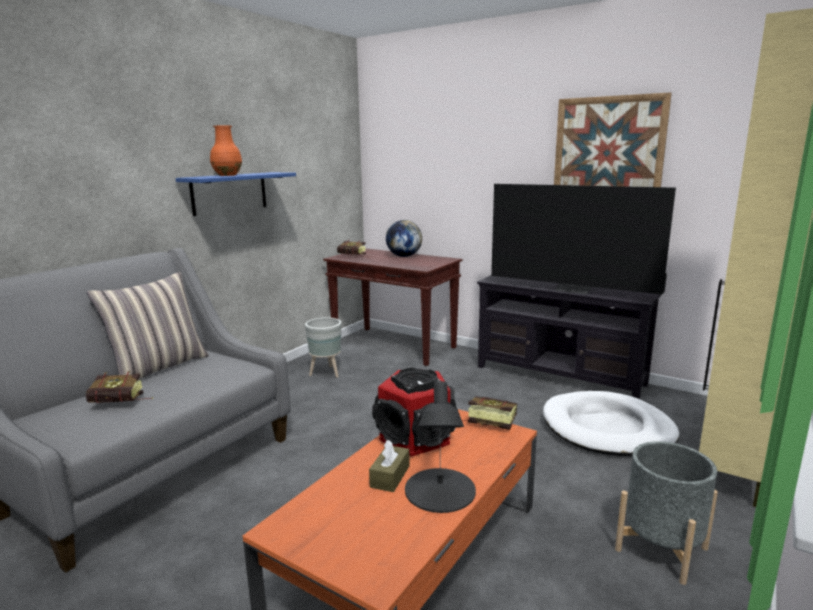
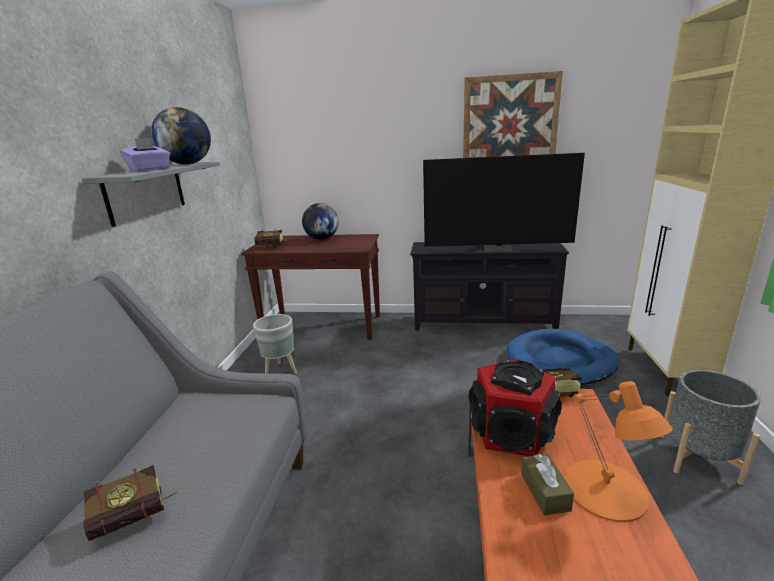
camera: 25 degrees left, 5 degrees up
pillow [87,272,209,381] -> none
blue shelf [175,172,296,216] -> grey shelf [82,161,220,227]
orange vase [210,126,242,176] -> purple tissue box [120,138,170,171]
black table lamp [405,381,476,513] -> orange table lamp [564,381,673,522]
white dog bed [543,391,680,456] -> blue dog bed [507,329,620,385]
none -> globe [151,107,211,164]

